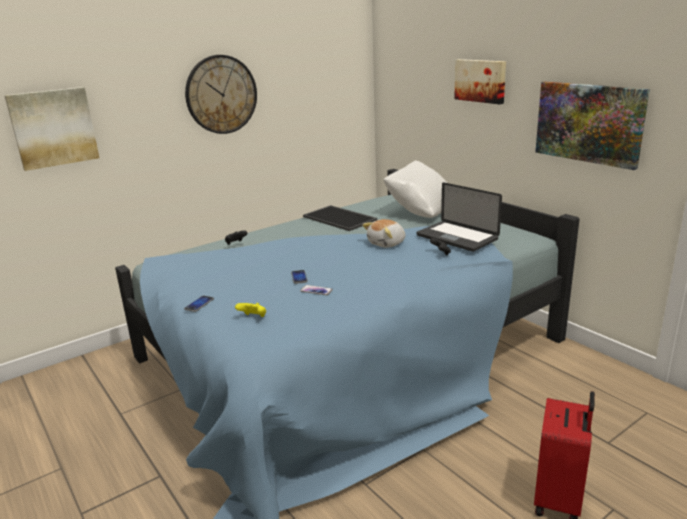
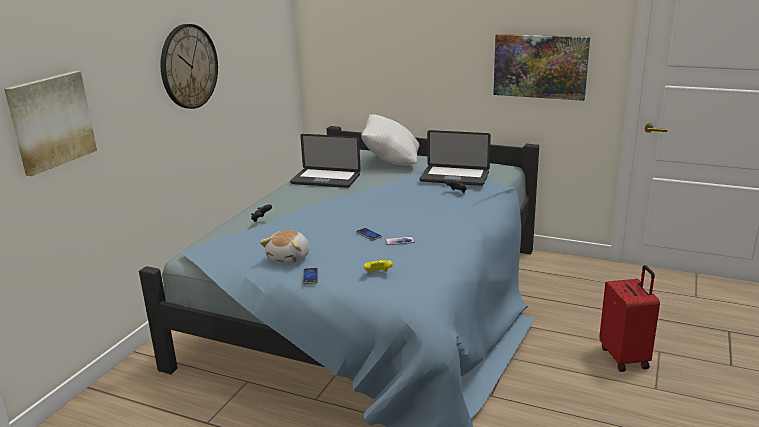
camera: 30 degrees left, 0 degrees up
tray [303,205,377,231] -> laptop [290,134,361,188]
plush toy [362,219,405,248] -> plush toy moved to [260,230,309,264]
picture [454,59,506,104] -> none

